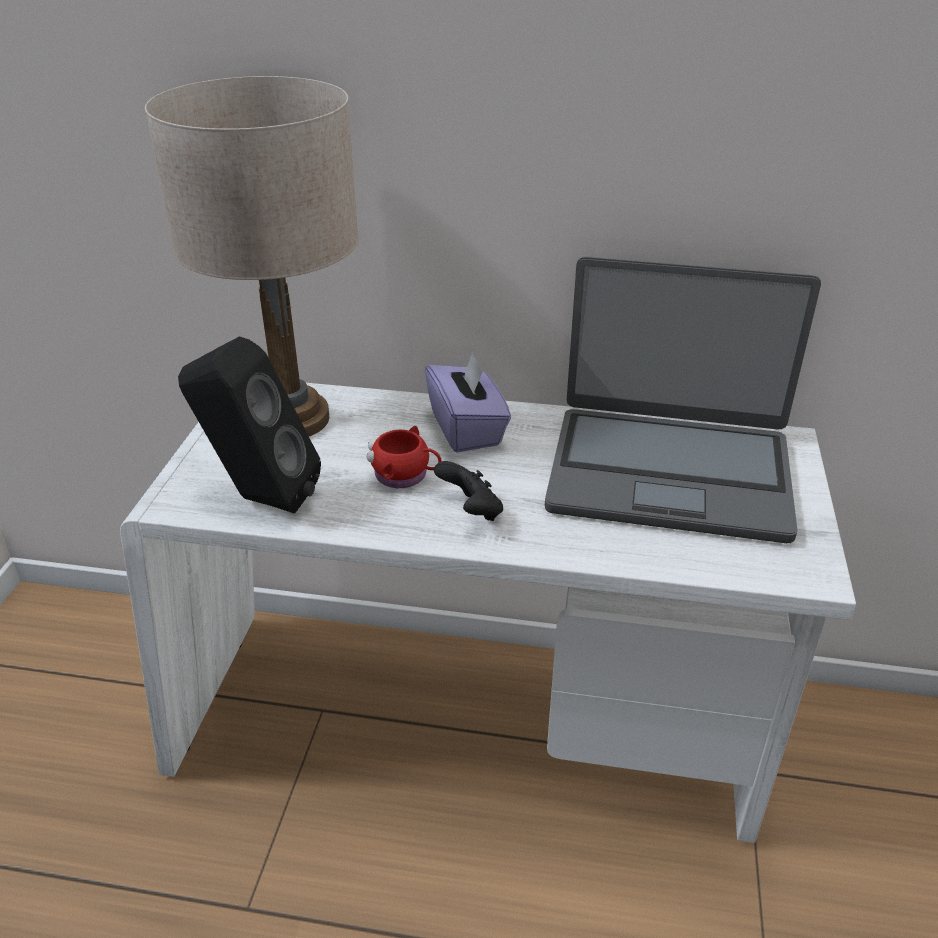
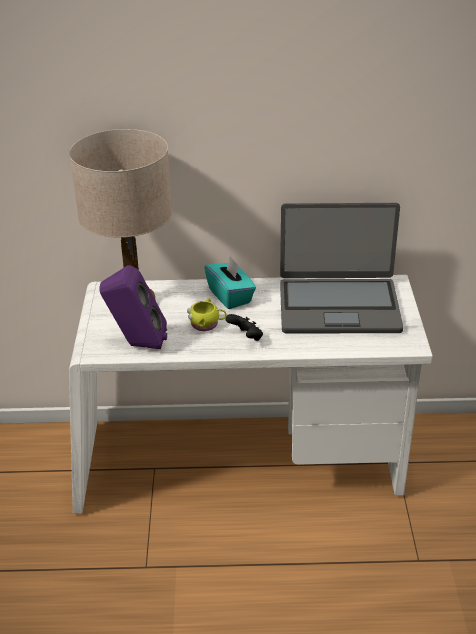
camera: 10 degrees left, 0 degrees up
black speaker [178,336,321,513] -> purple speaker [99,265,167,349]
red mug [367,426,442,488] -> yellow mug [187,298,227,331]
purple tissue box [425,352,511,453] -> turquoise tissue box [204,256,256,309]

